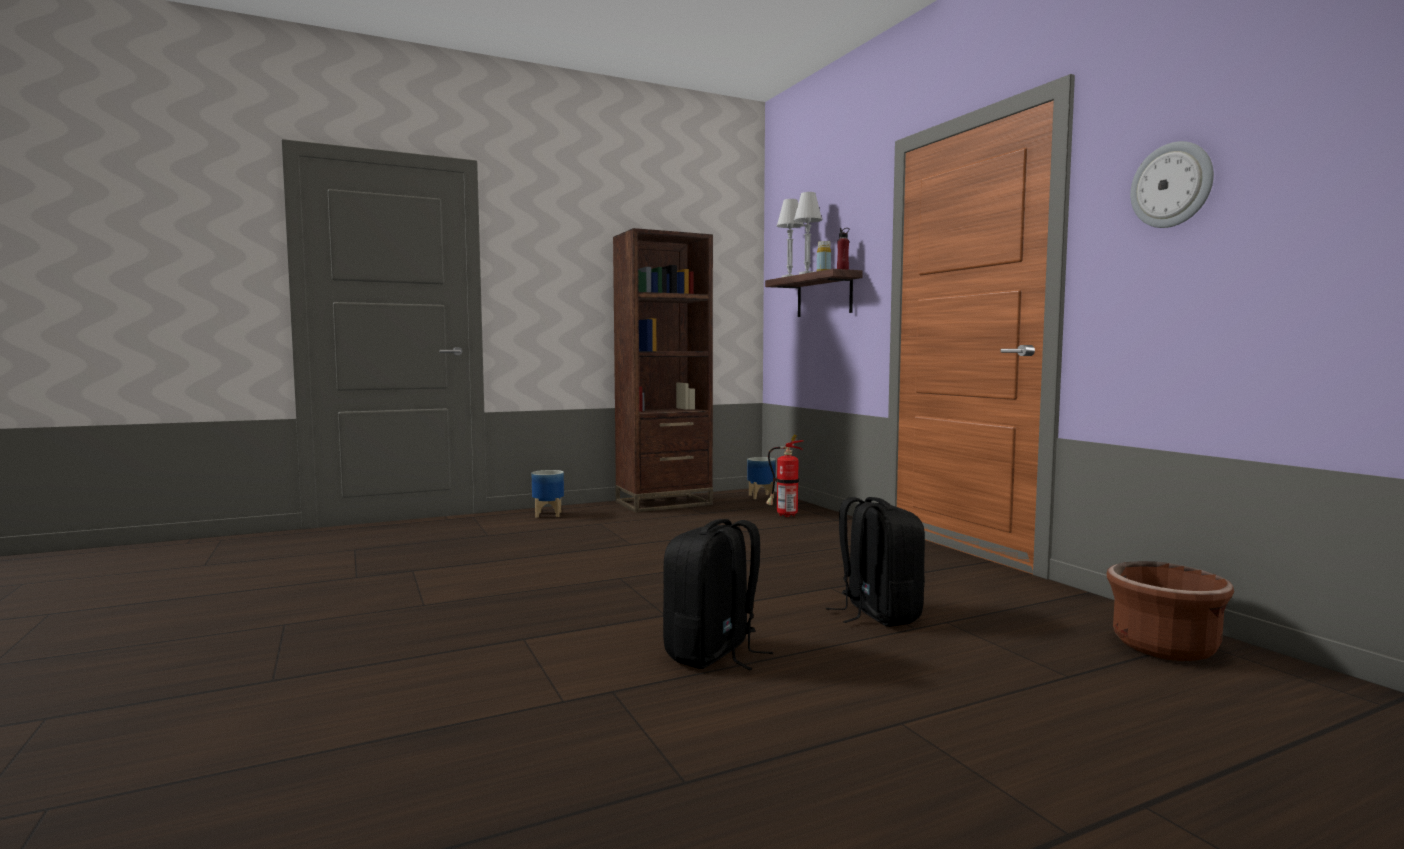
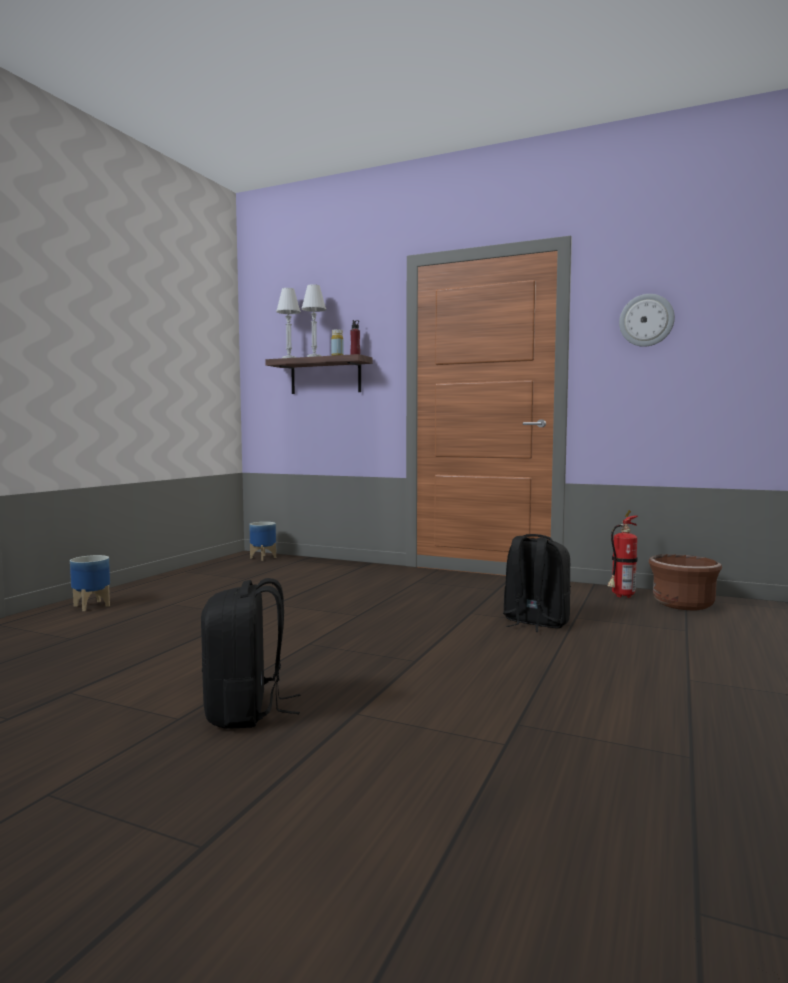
camera: 40 degrees left, 0 degrees up
brown bookcase [613,228,713,512] -> none
black backpack [663,519,773,670] -> black backpack moved to [201,578,301,729]
fire extinguisher [766,434,804,517] -> fire extinguisher moved to [607,510,638,598]

